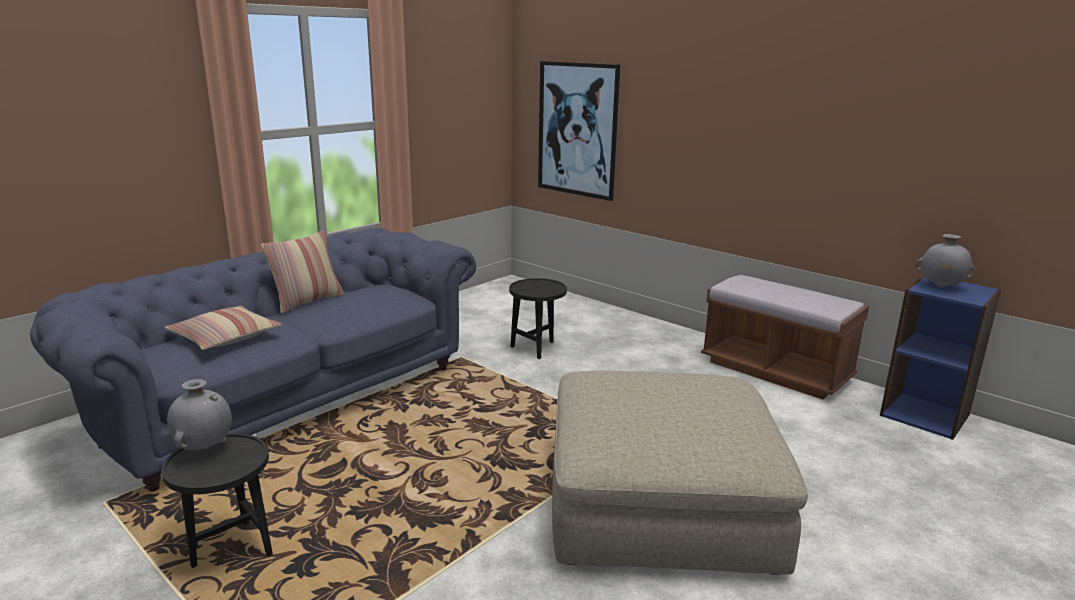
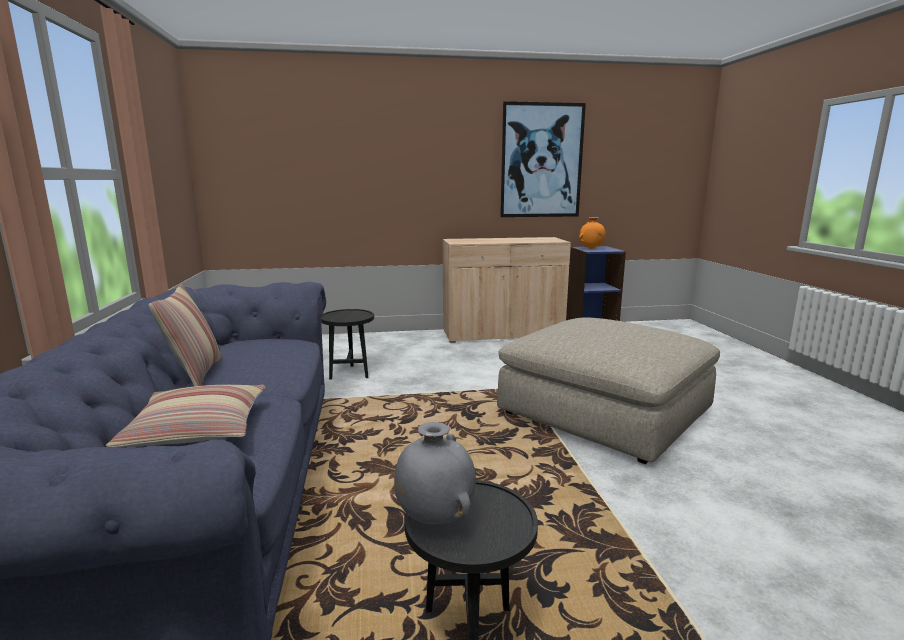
camera: 50 degrees left, 5 degrees down
picture [538,61,620,201] -> picture moved to [500,101,586,217]
brown bench [701,275,869,399] -> beige cabinet [443,237,571,343]
grey vase [916,234,975,287] -> orange vase [579,217,605,249]

